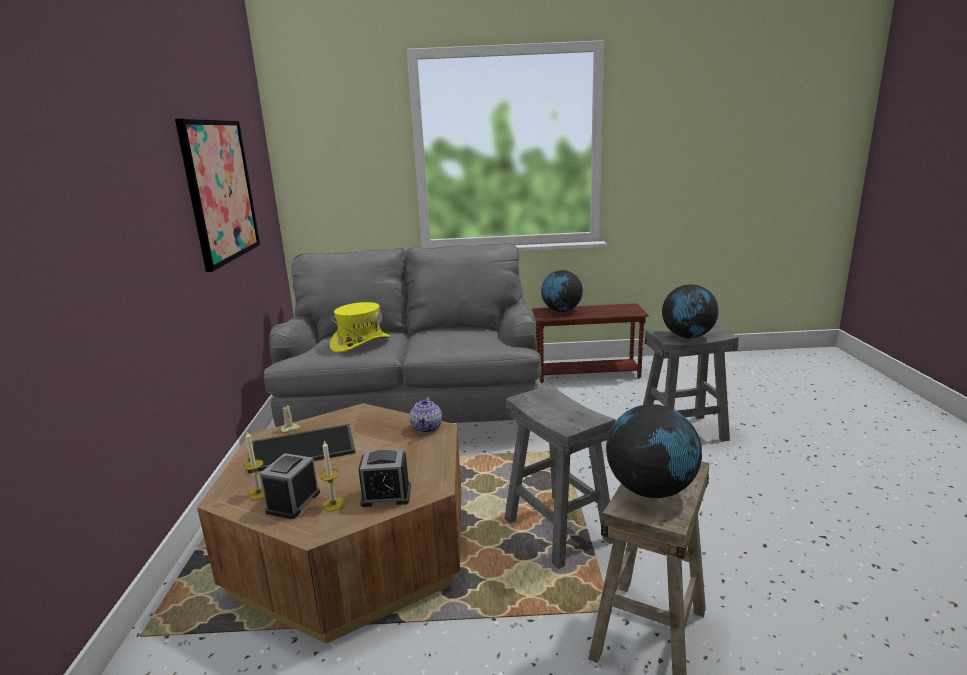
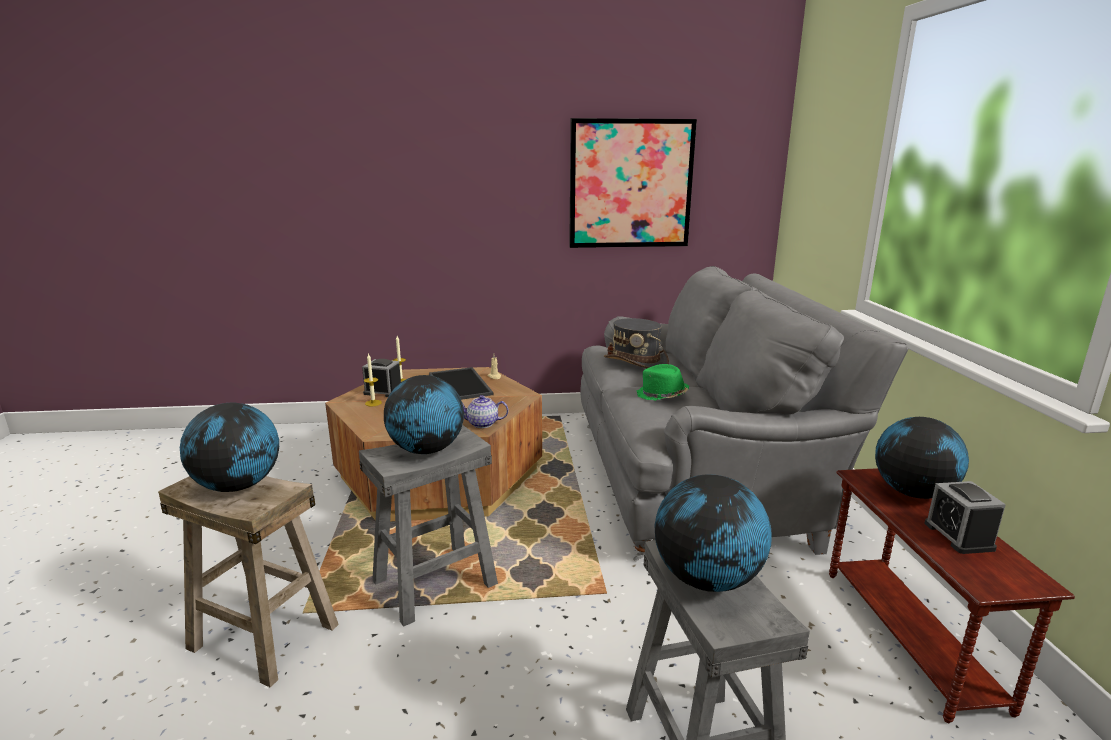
camera: 85 degrees right, 0 degrees up
yellow hat [330,302,391,352] -> grey hat [604,318,669,368]
alarm clock [358,449,411,507] -> alarm clock moved to [924,481,1006,554]
none -> globe [384,375,464,454]
none -> green hat [636,364,690,401]

